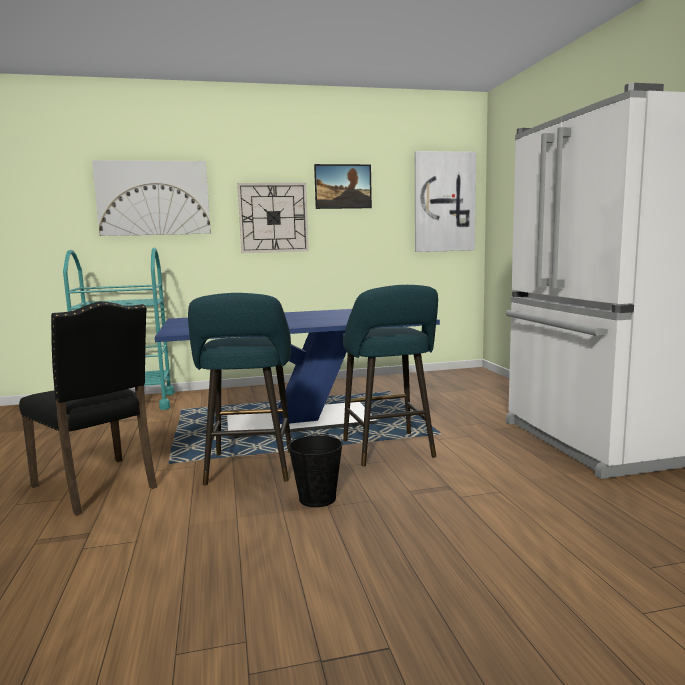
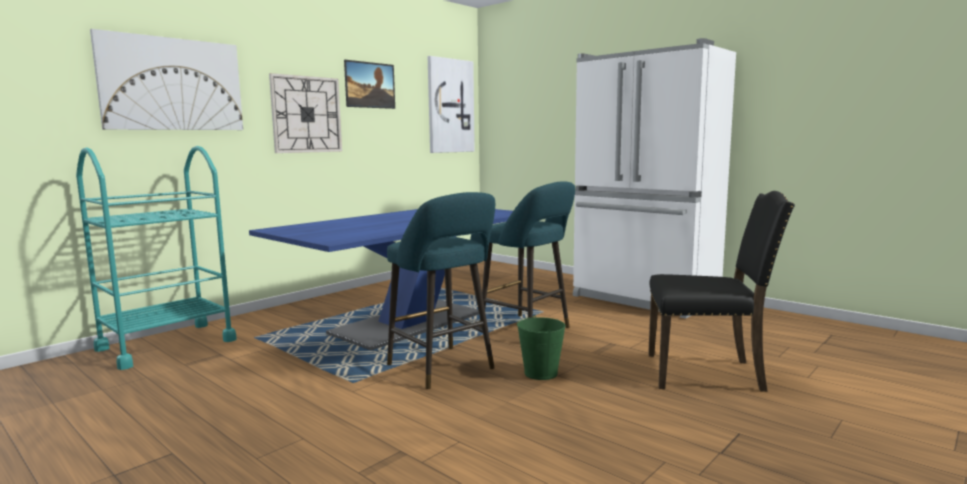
camera: 35 degrees left, 0 degrees up
black chair [19,301,157,516] -> black chair moved to [648,191,795,392]
black bucket [288,433,343,507] -> green bucket [517,315,566,380]

